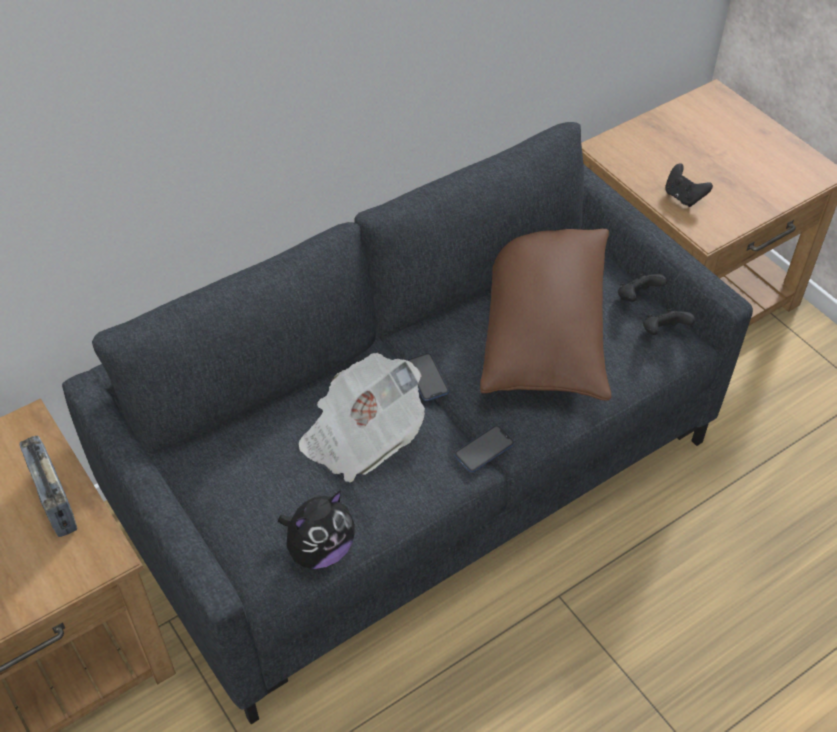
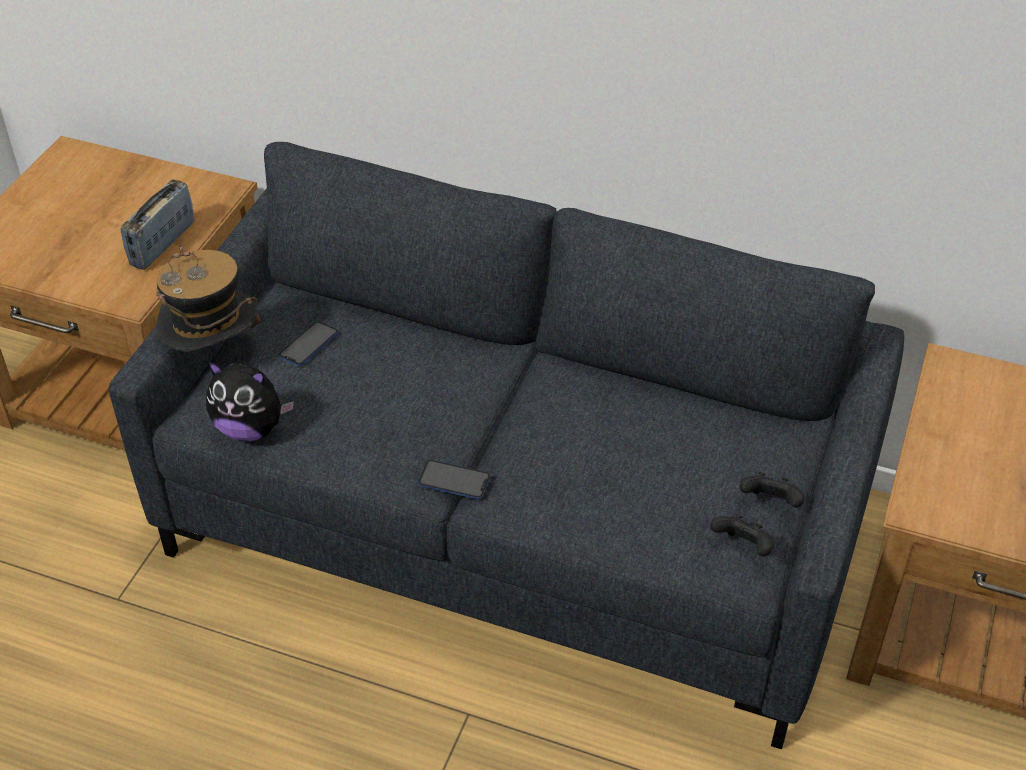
camera: 55 degrees right, 5 degrees down
newspaper [299,353,425,483] -> none
phone [407,353,449,401] -> phone moved to [279,321,338,366]
brown pillow [480,229,611,401] -> none
black game controller [665,163,713,207] -> none
none -> hat [156,244,261,351]

